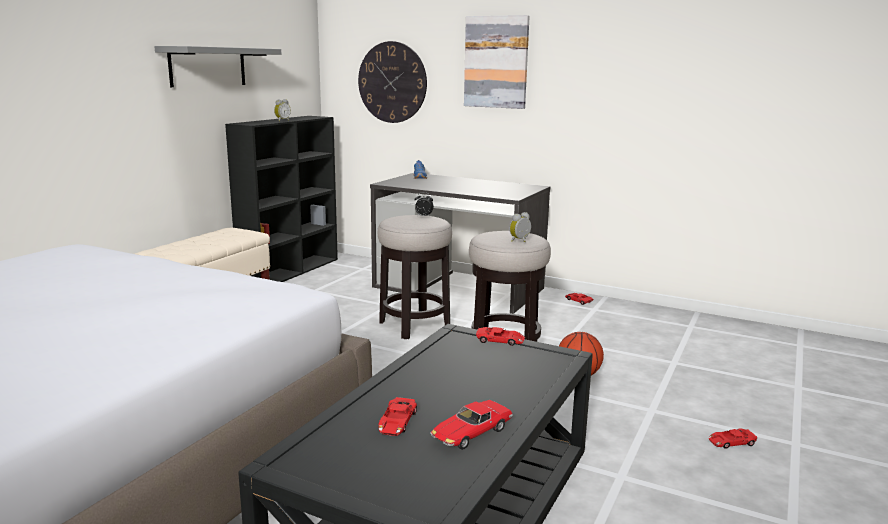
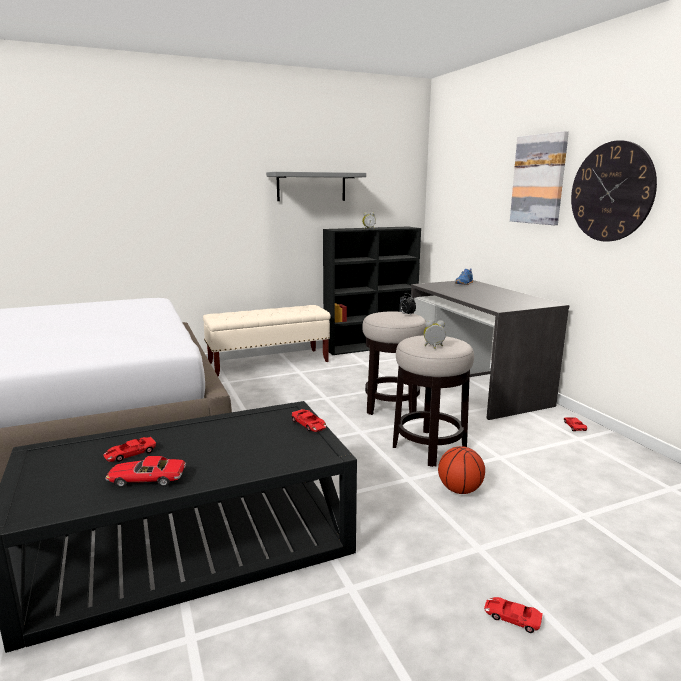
camera: 40 degrees right, 0 degrees up
wall clock [358,41,427,123] -> wall clock moved to [571,140,657,241]

